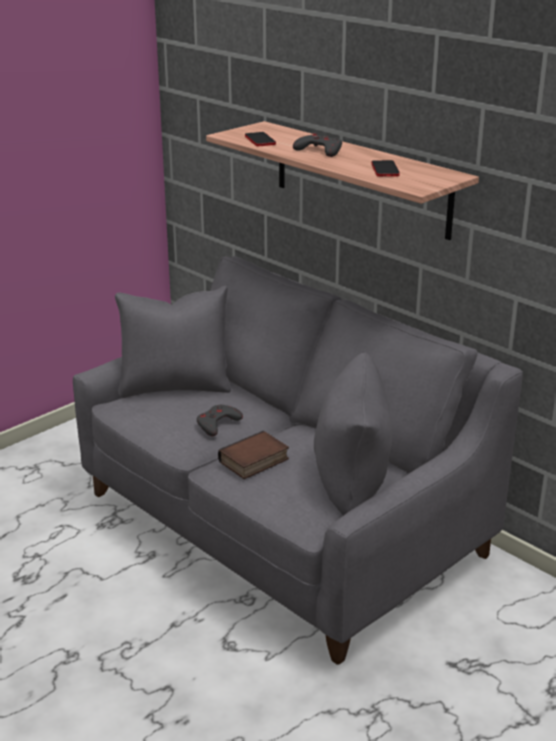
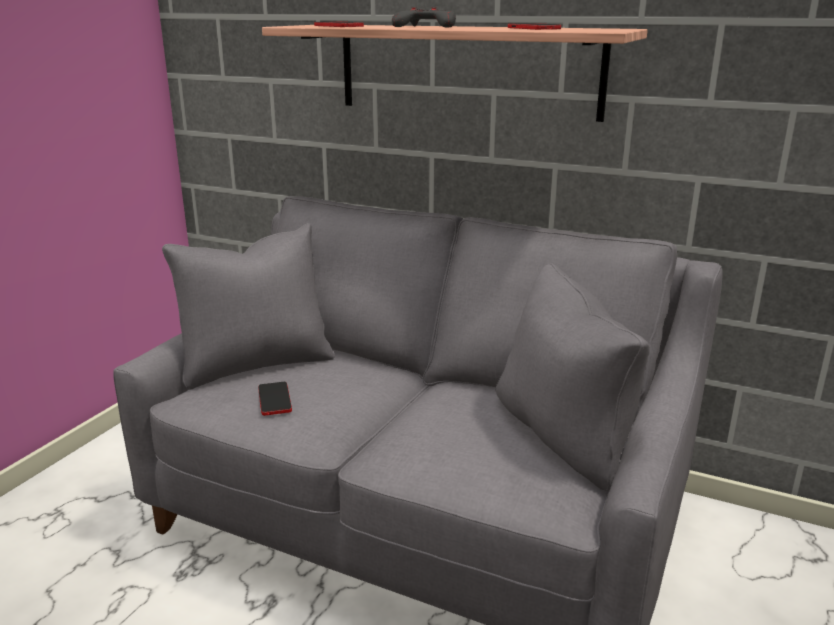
camera: 20 degrees left, 5 degrees down
grey game controller [197,405,243,436] -> none
book [218,431,289,479] -> none
none -> phone [258,382,292,416]

